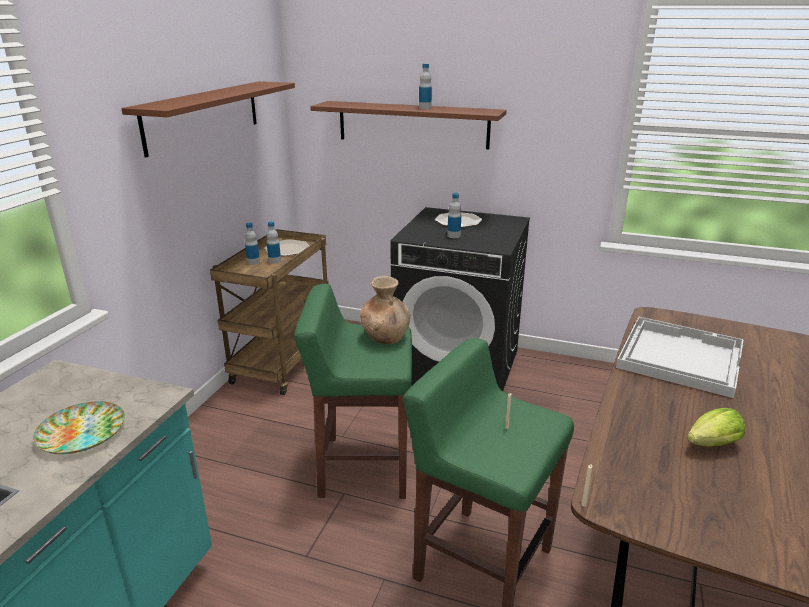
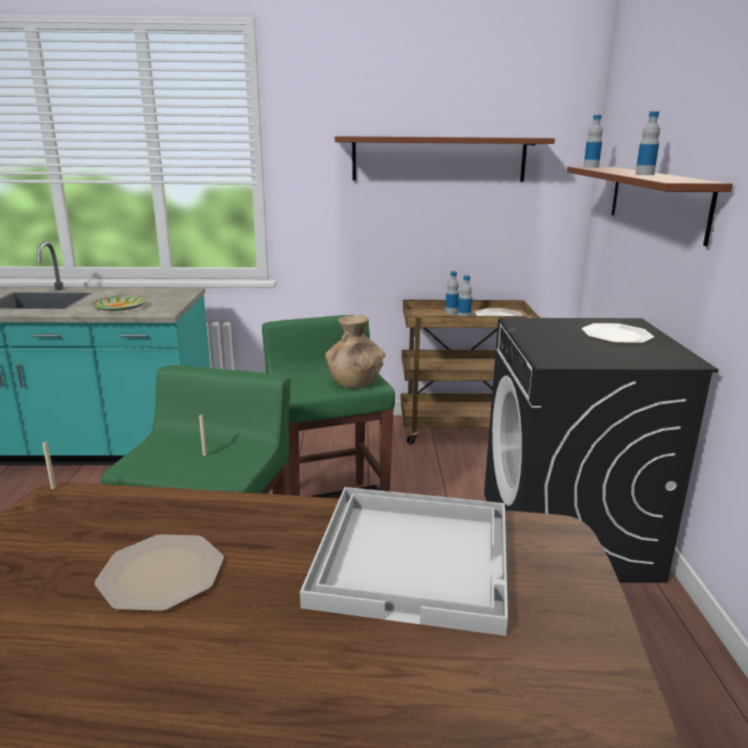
camera: 70 degrees right, 5 degrees down
bottle [447,193,461,238] -> bottle moved to [584,115,603,168]
lettuce [687,408,745,446] -> plate [95,534,224,611]

